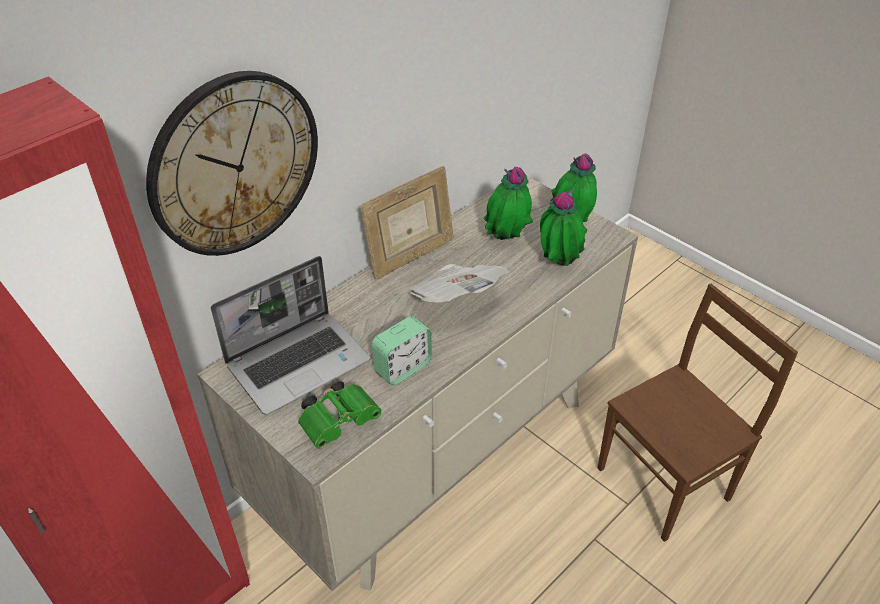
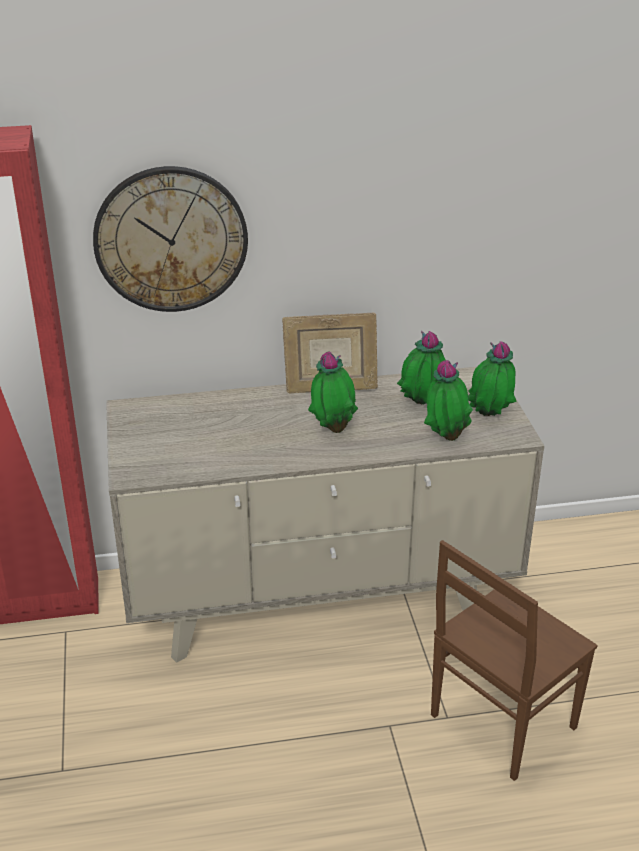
camera: 35 degrees right, 10 degrees down
laptop [211,256,370,415] -> none
green binoculars [298,381,382,449] -> none
alarm clock [372,316,432,386] -> none
newspaper [408,264,510,302] -> potted plant [308,351,358,433]
brown chair [597,284,798,542] -> brown chair turned 135 degrees clockwise [431,540,598,781]

